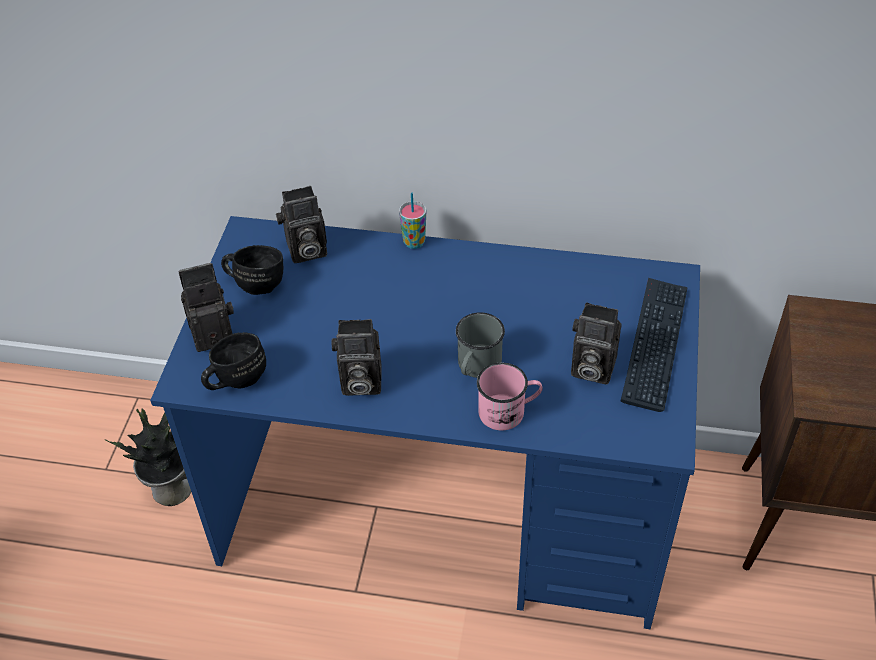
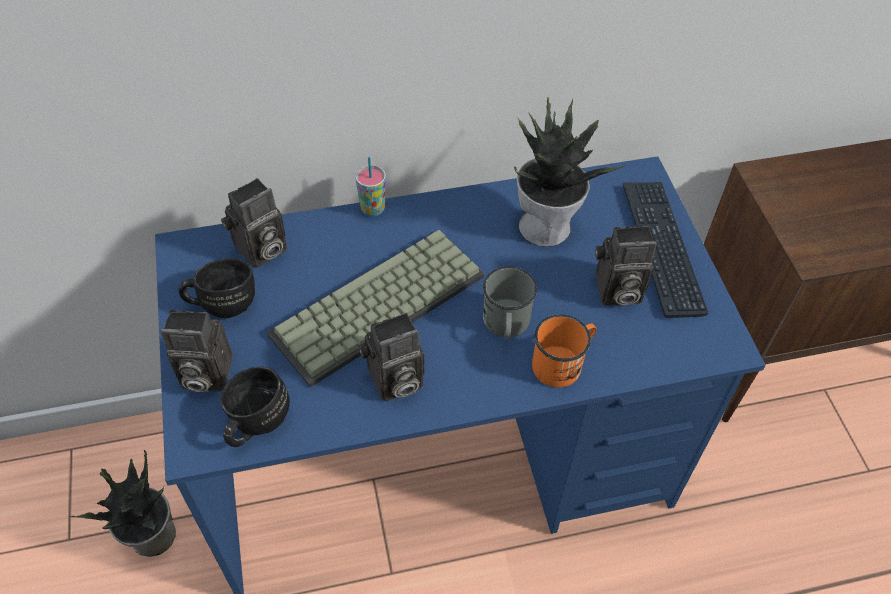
camera: 25 degrees left, 5 degrees up
camera [179,263,234,352] -> camera turned 135 degrees counterclockwise [160,310,233,393]
pink mug [477,363,543,430] -> orange mug [532,315,597,388]
none -> keyboard [267,230,484,388]
none -> potted plant [514,98,625,247]

